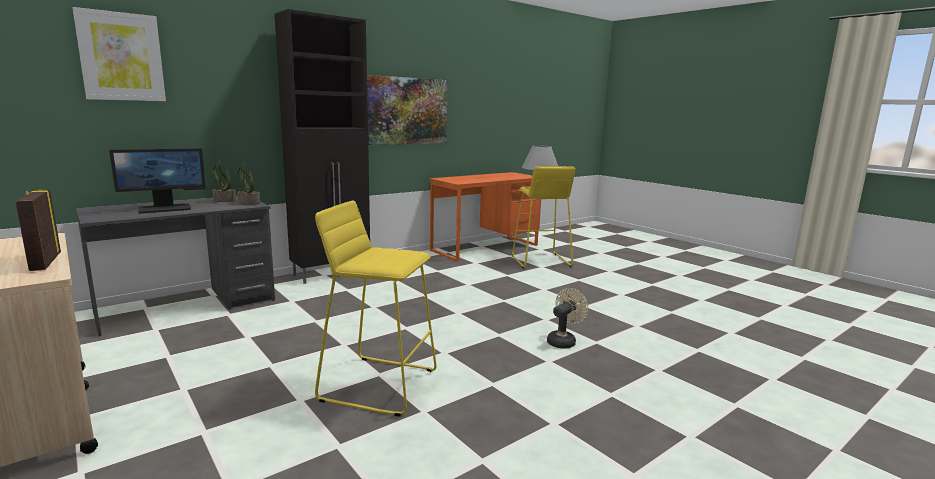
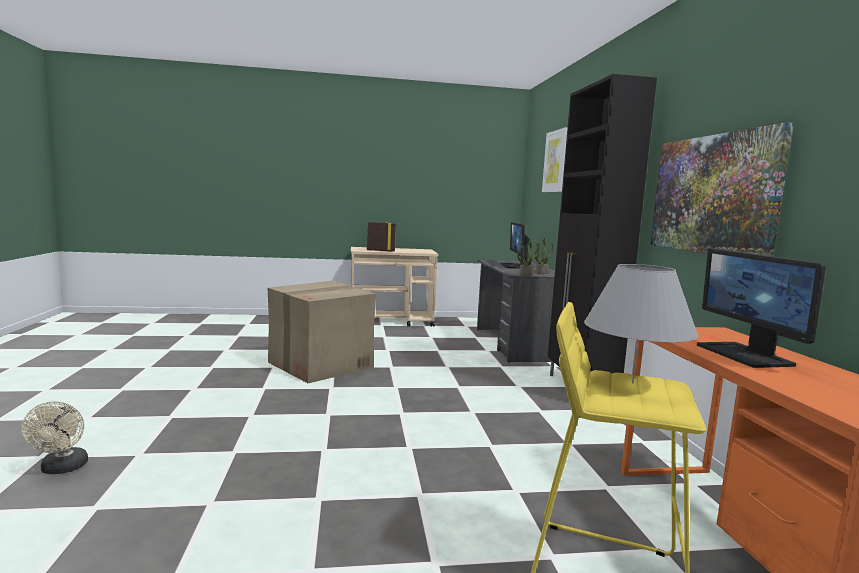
camera: 120 degrees right, 5 degrees down
yellow stool [315,201,437,416] -> cardboard box [268,281,376,383]
beige fan [547,288,588,349] -> beige fan moved to [22,401,88,474]
none -> monitor [697,249,826,368]

